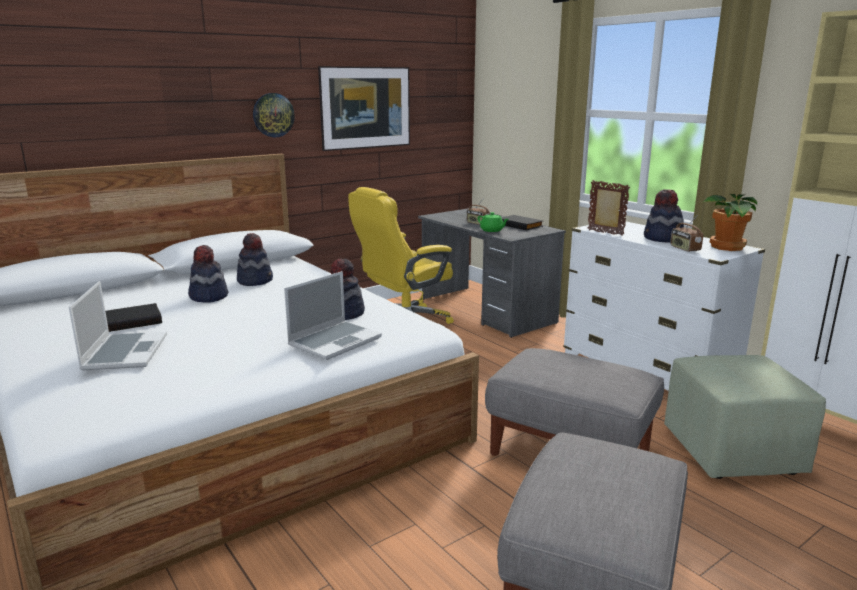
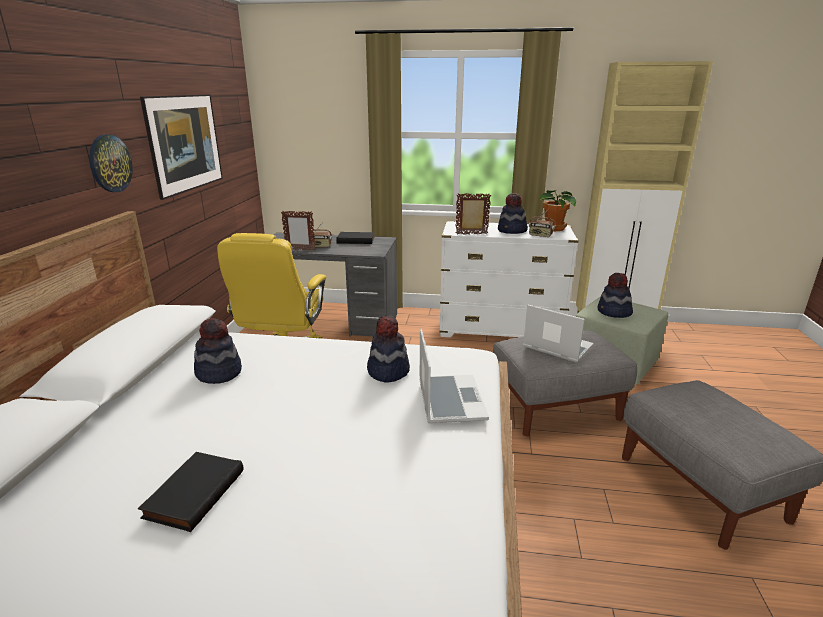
camera: 45 degrees left, 5 degrees up
laptop [69,281,167,370] -> laptop moved to [523,304,593,362]
hat [188,245,228,303] -> hat moved to [597,273,633,318]
green teapot [478,212,508,232] -> none
none -> picture frame [281,211,315,251]

